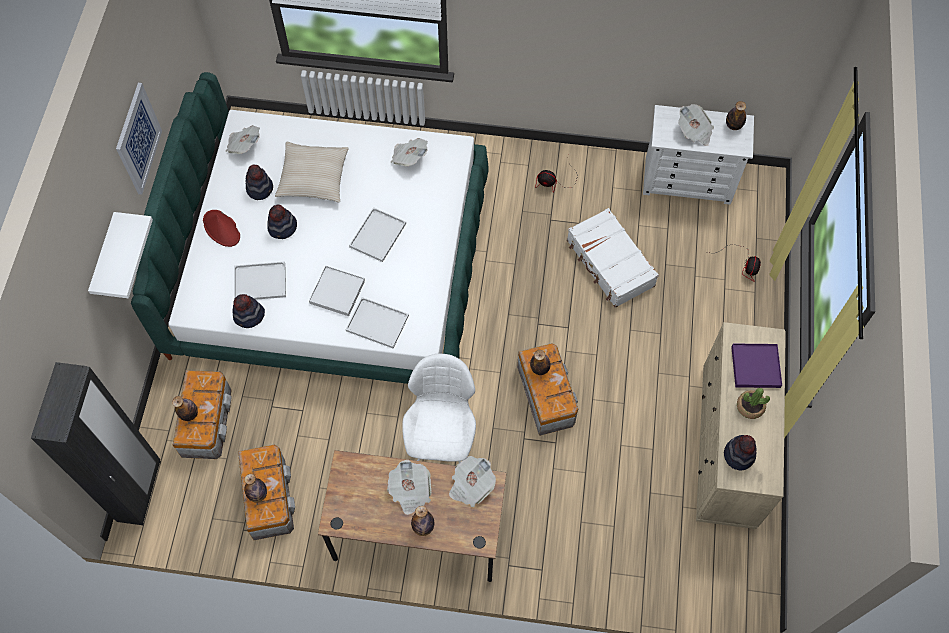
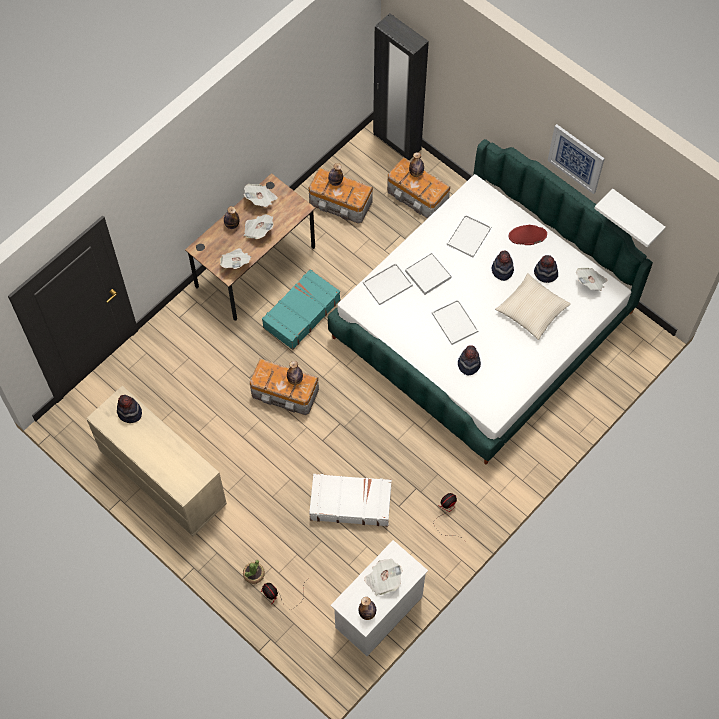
camera: 125 degrees right, 0 degrees up
white shelf [88,212,153,298] -> white shelf moved to [594,189,666,247]
hat [232,294,265,328] -> hat moved to [458,345,481,375]
newspaper [391,138,428,166] -> newspaper moved to [244,184,278,207]
white chair [402,354,476,463] -> turquoise suitcase [262,269,340,350]
purple tray [731,344,782,388] -> none
potted plant [737,388,770,419] -> potted plant moved to [243,560,265,584]

